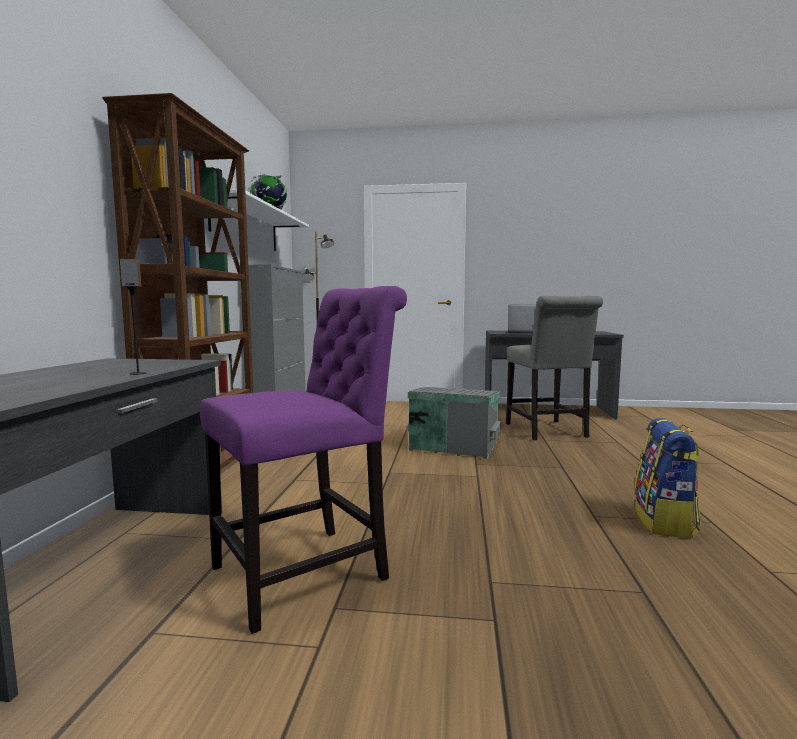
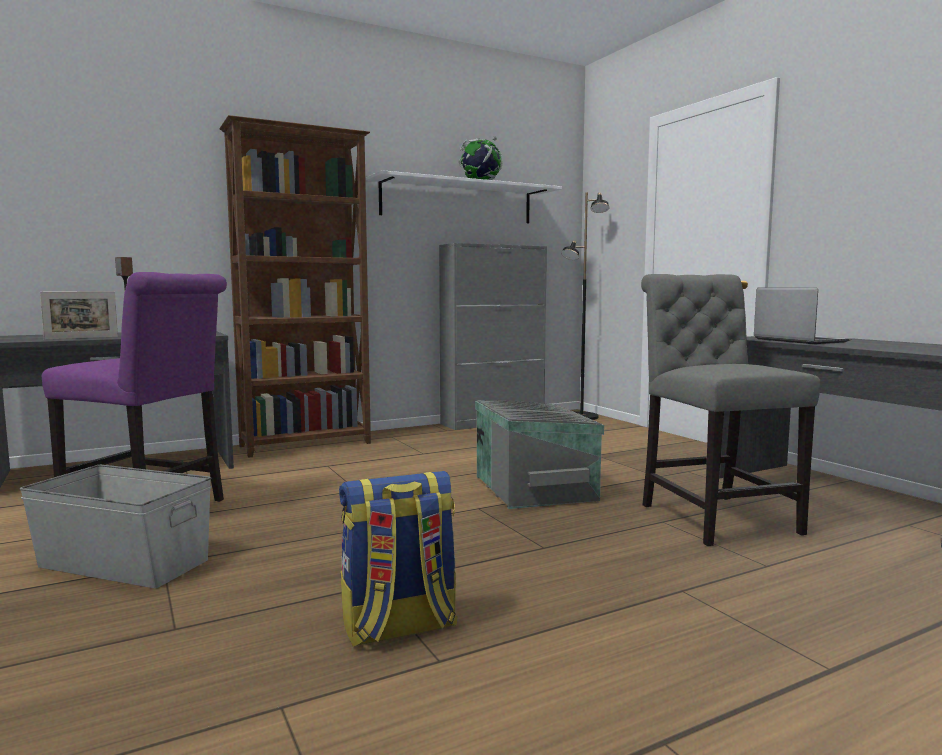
camera: 55 degrees right, 0 degrees up
grey chair [506,296,603,441] -> grey chair turned 120 degrees clockwise [641,274,821,547]
none -> grey storage box [20,465,212,588]
none -> picture frame [40,291,118,340]

